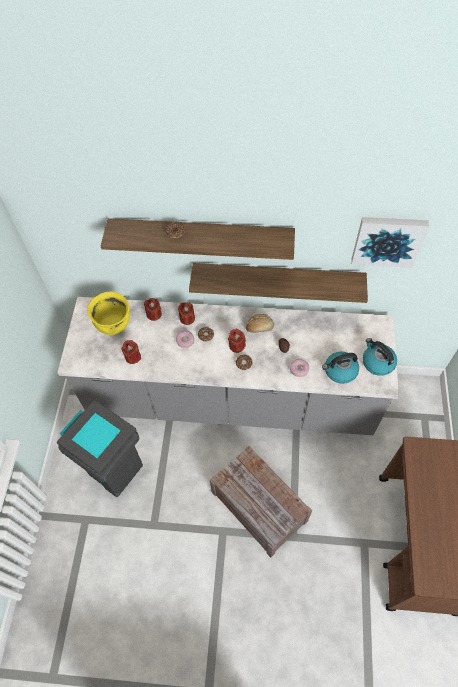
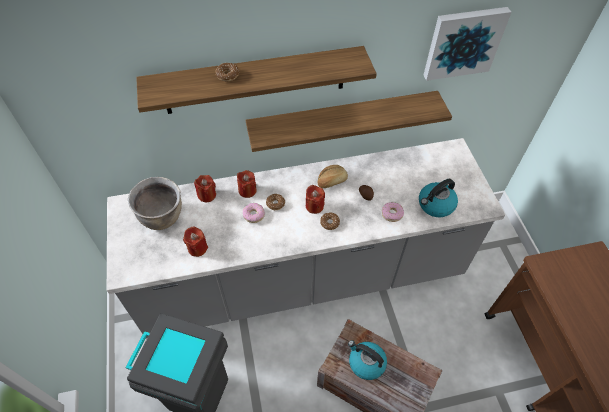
camera: 20 degrees left, 5 degrees down
yellow cooking pot [88,291,130,335] -> brown cooking pot [128,177,182,230]
kettle [363,338,397,376] -> kettle moved to [348,340,387,380]

